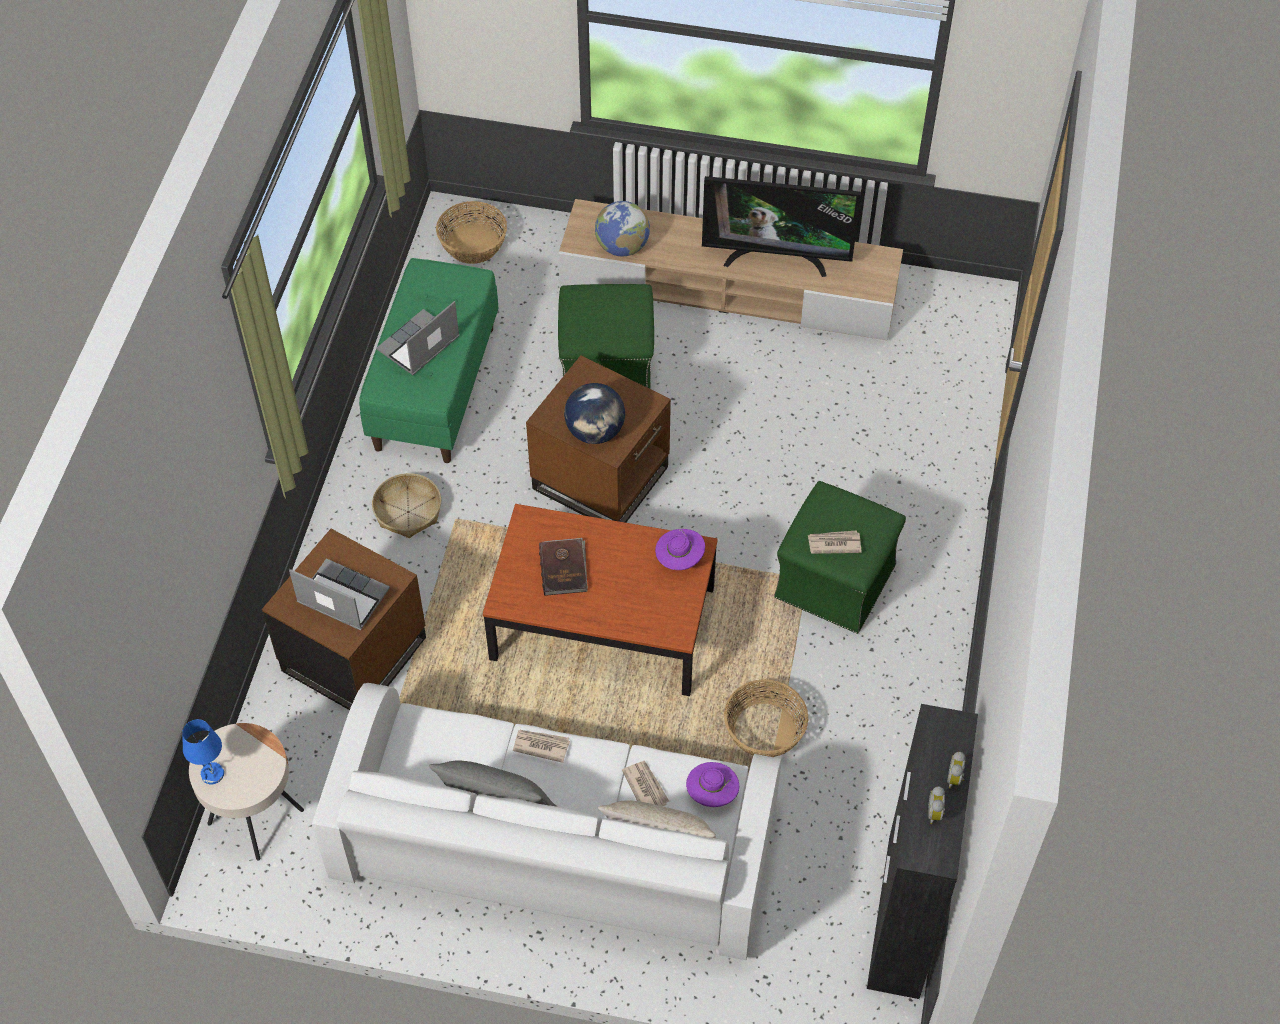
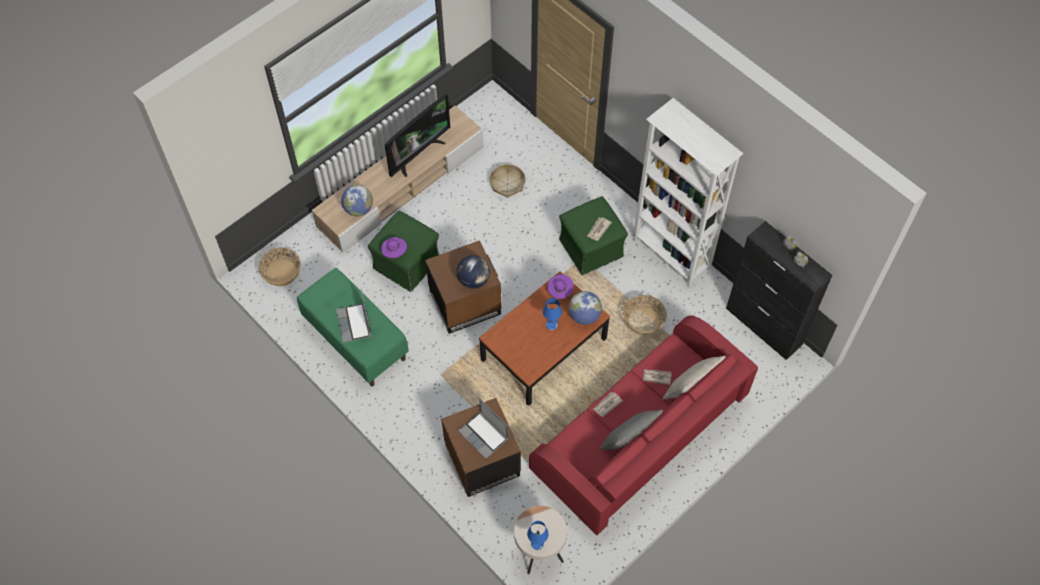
camera: 55 degrees left, 5 degrees up
laptop [289,558,390,631] -> laptop turned 105 degrees counterclockwise [458,399,509,459]
white sofa [312,683,781,960] -> red sofa [529,315,758,535]
basket [372,473,441,538] -> basket moved to [490,164,525,198]
brown book [539,538,588,596] -> none
purple hat [686,762,739,807] -> purple hat moved to [381,237,407,258]
none -> blue table lamp [543,298,562,330]
none -> globe [568,291,602,325]
none -> white bookcase [633,98,743,287]

